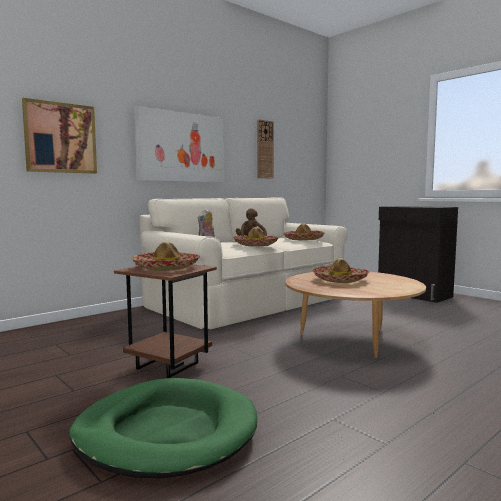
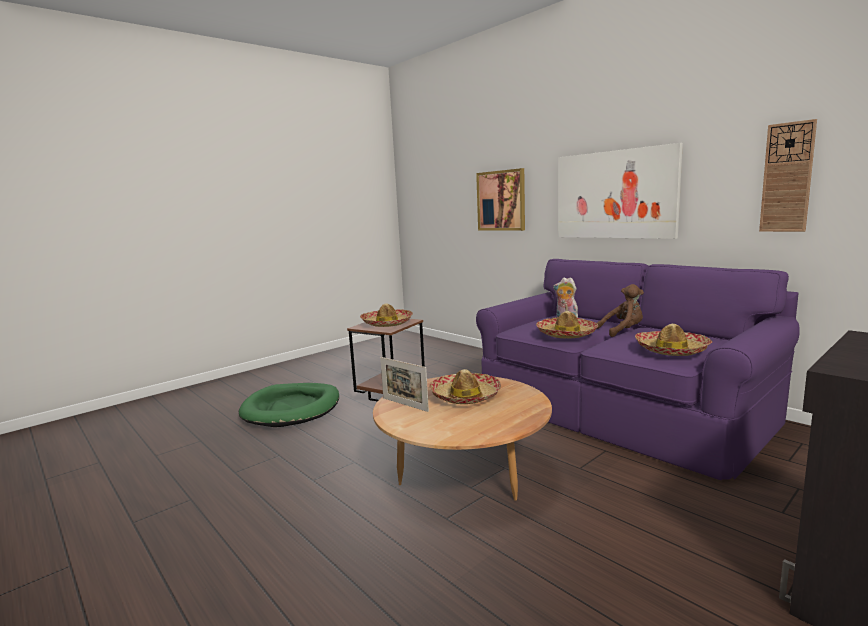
camera: 90 degrees right, 5 degrees up
beige sofa [139,197,348,329] -> purple sofa [476,259,800,480]
none -> picture frame [380,357,429,412]

